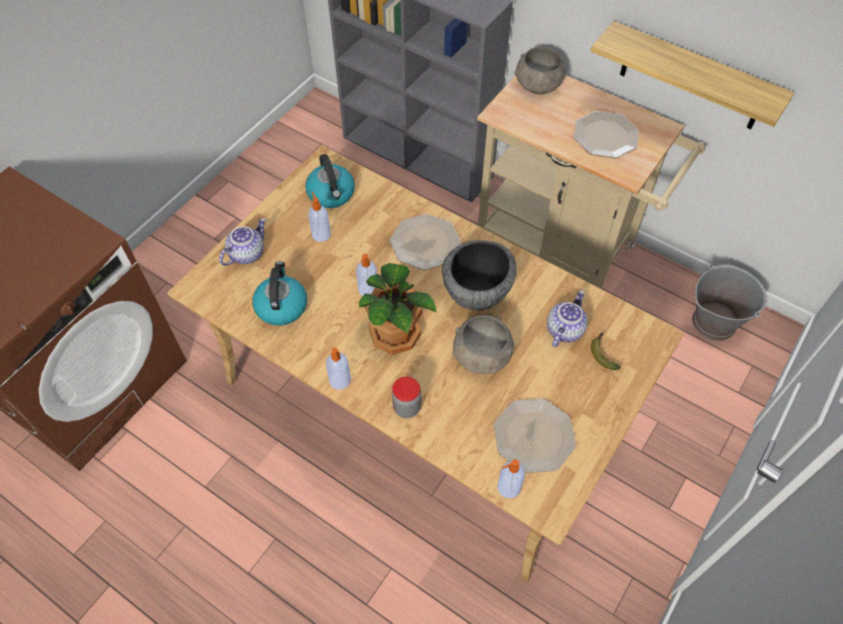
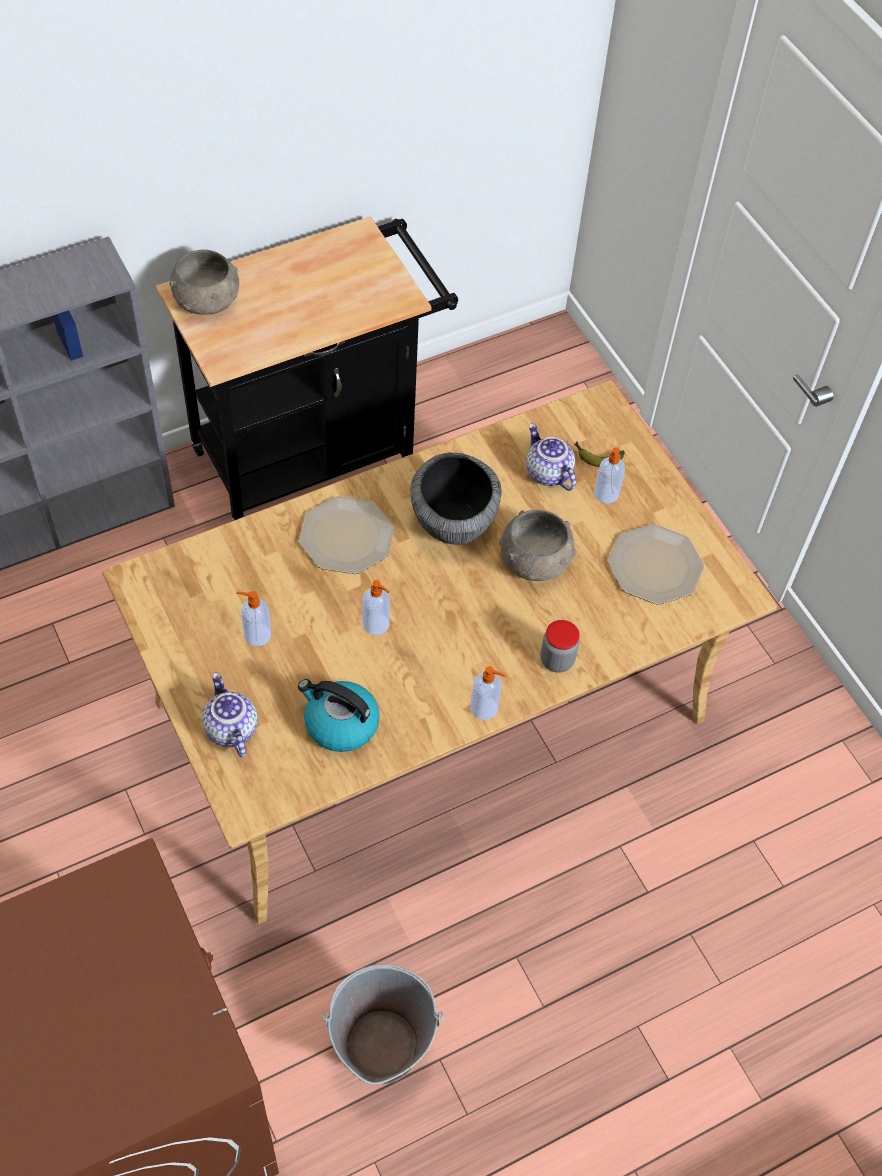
camera: 65 degrees left, 0 degrees up
kettle [305,154,355,208] -> none
potted plant [359,263,437,354] -> none
beige cart [477,75,705,289] -> black cart [156,216,458,521]
soap dispenser [497,459,525,498] -> soap dispenser moved to [594,447,625,504]
plate [573,111,639,159] -> none
shelf [590,21,794,129] -> none
grey bucket [692,264,768,341] -> grey bucket moved to [322,964,444,1085]

